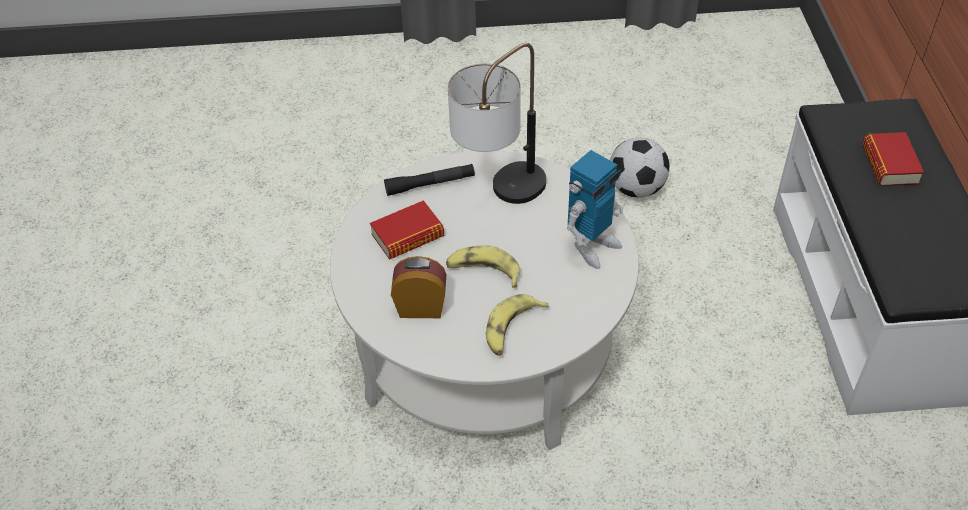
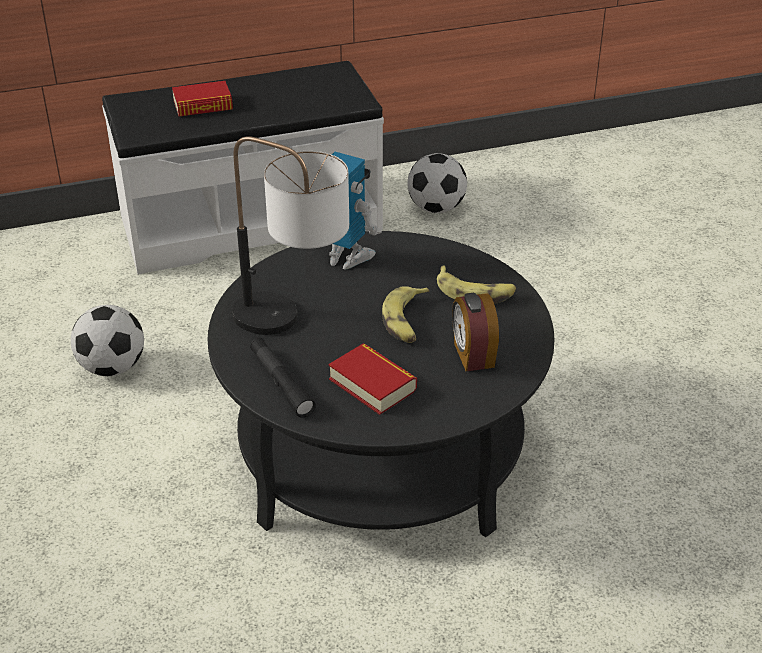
camera: 105 degrees left, 10 degrees down
white coffee table [330,151,639,450] -> black coffee table [208,231,554,537]
none -> football [407,153,467,213]

